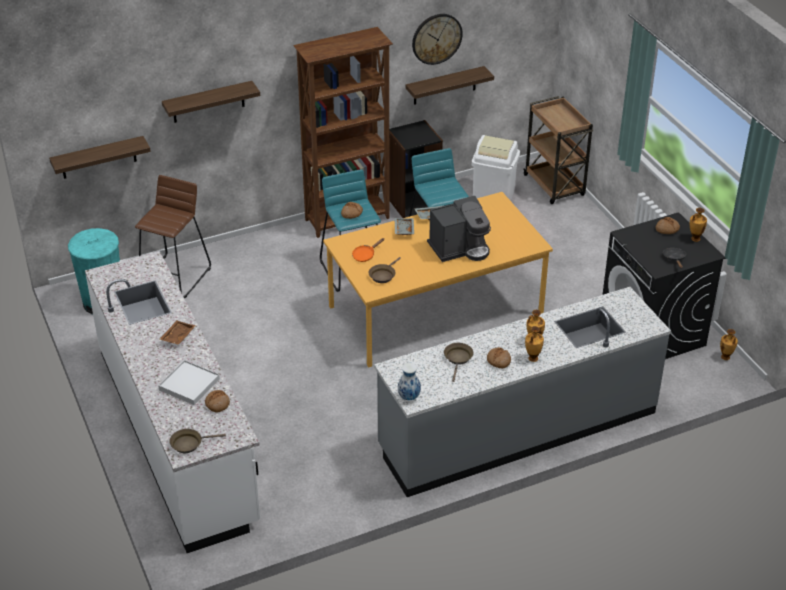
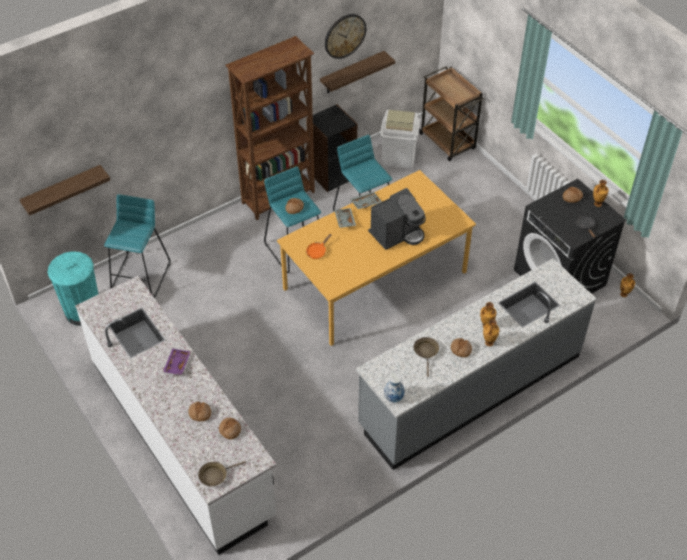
camera: 10 degrees left, 10 degrees up
brown stool [135,175,211,298] -> turquoise stool [104,194,171,298]
white tray [158,360,220,405] -> bread [188,402,211,421]
brown tray [160,320,195,345] -> purple tray [163,348,191,375]
shelf [162,81,260,123] -> none
brown frying pan [369,257,401,283] -> none

